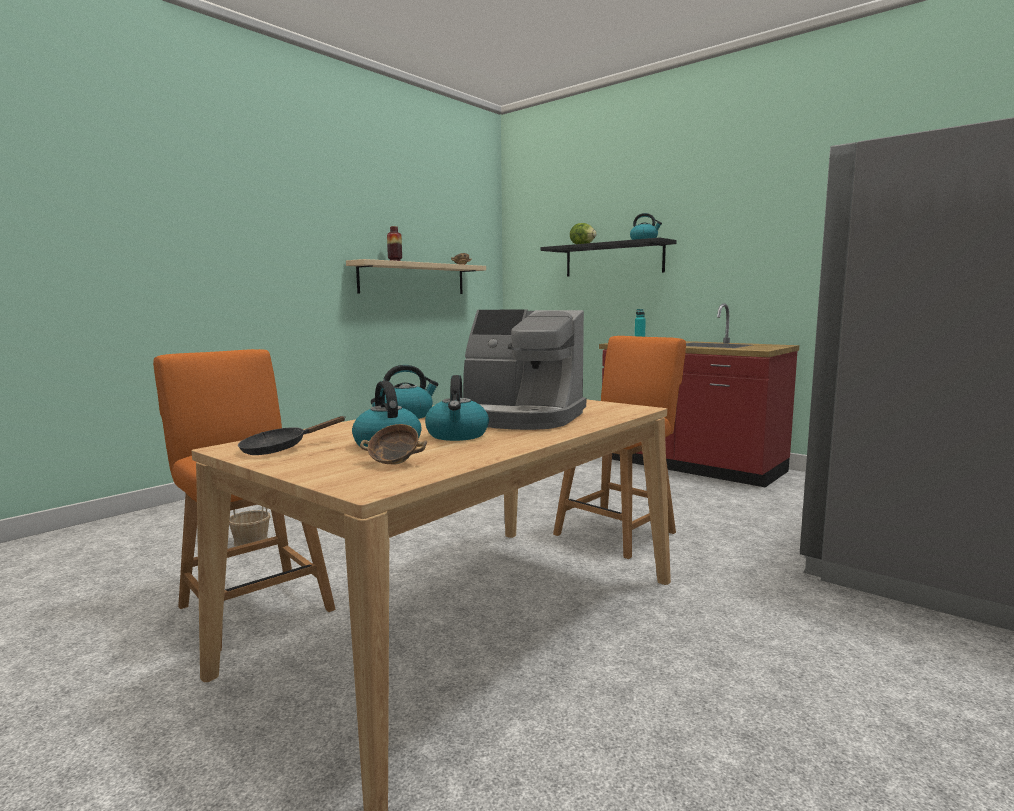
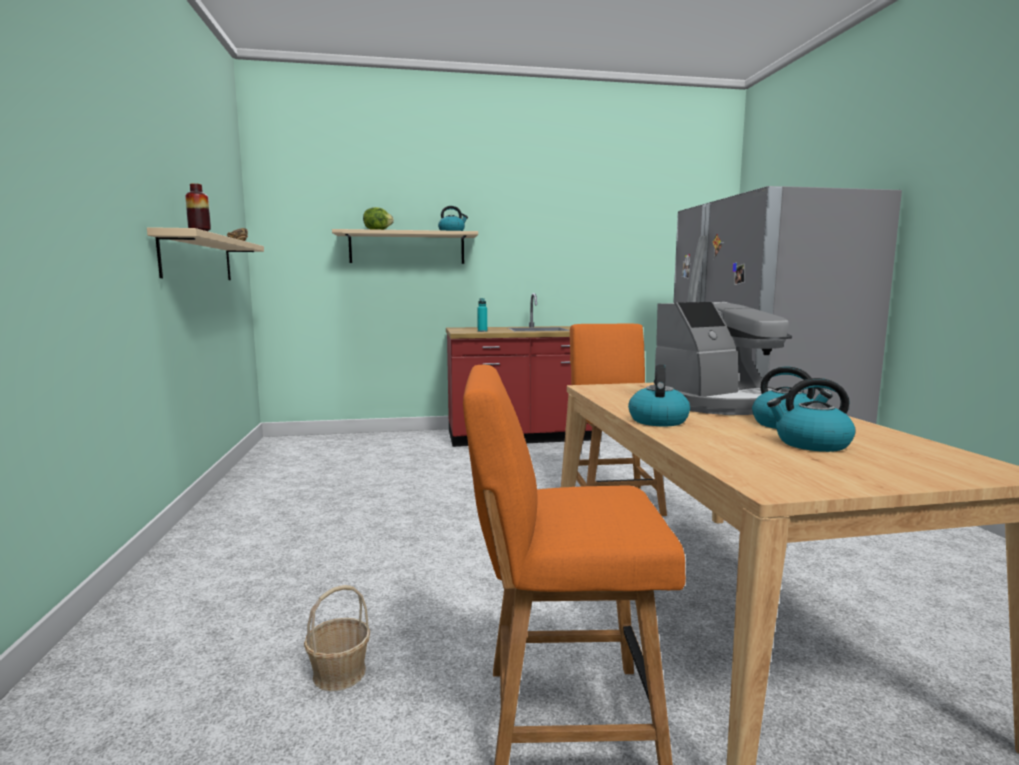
camera: 50 degrees left, 0 degrees up
black frying pan [238,416,345,455] -> none
bowl [360,424,427,465] -> none
black shelf [540,238,677,276] -> beige shelf [332,229,478,264]

